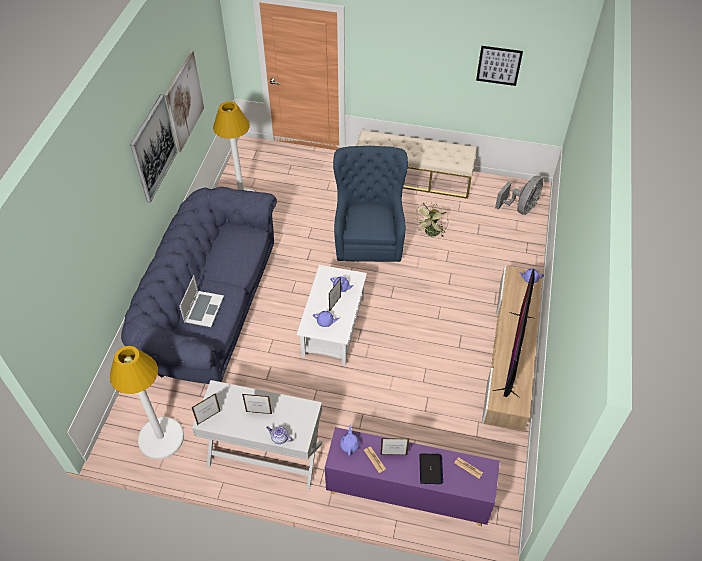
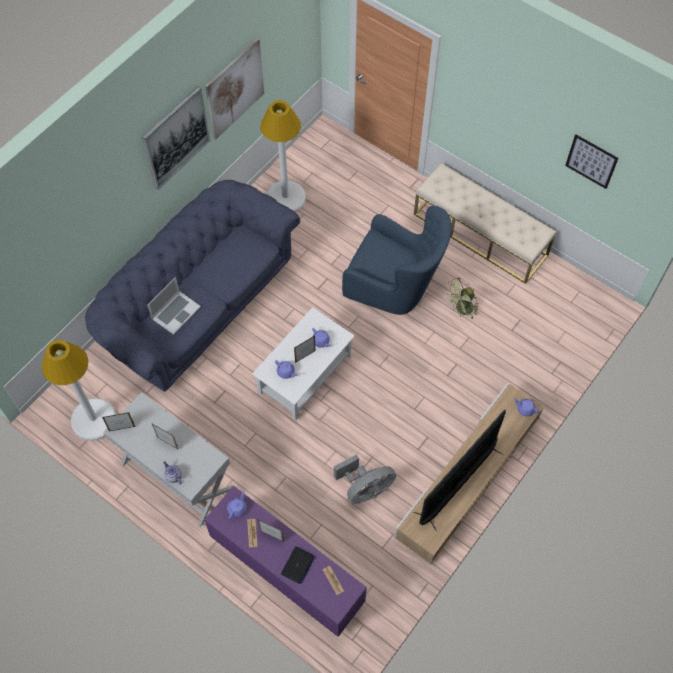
camera: 25 degrees right, 10 degrees up
blue armchair [333,146,408,262] -> blue armchair turned 90 degrees clockwise [342,206,452,315]
grey fan [495,176,543,215] -> grey fan moved to [334,454,396,504]

